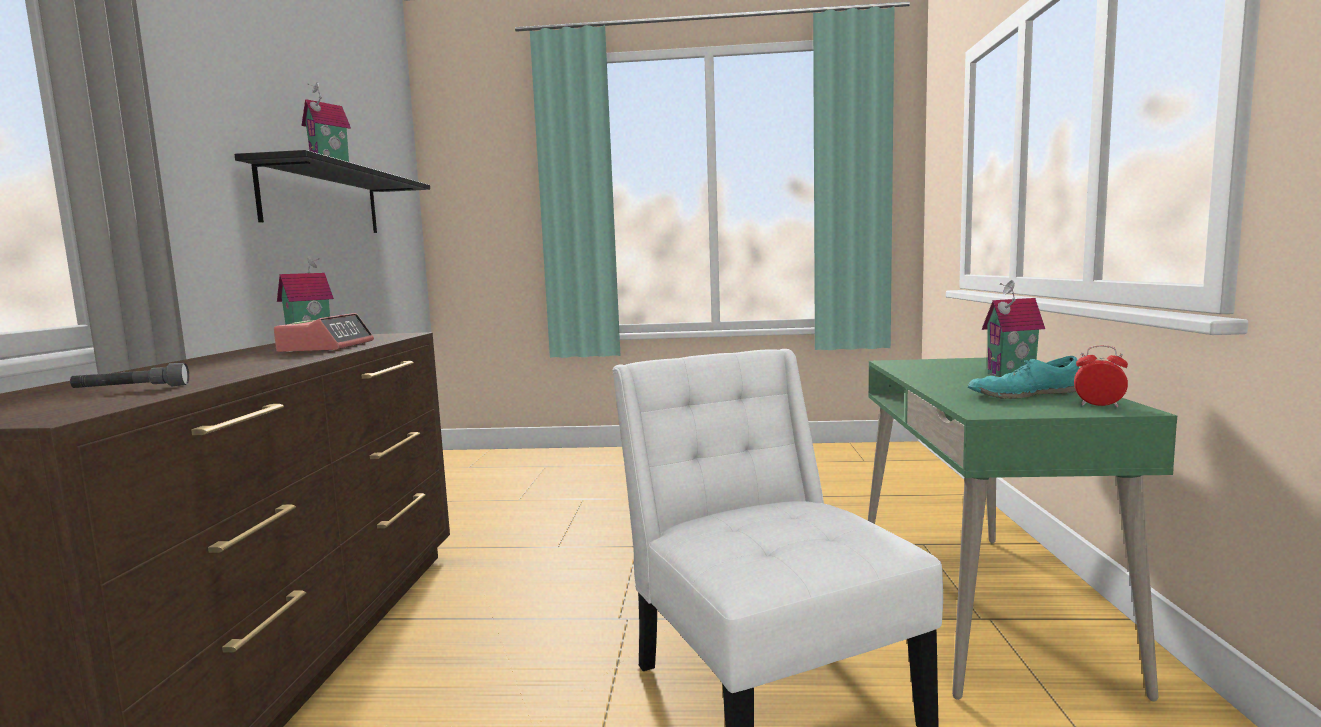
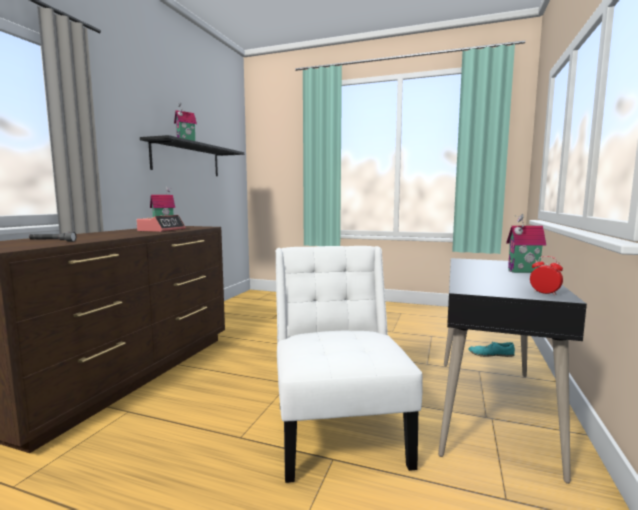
camera: 15 degrees right, 0 degrees up
green desk [868,358,1177,701] -> black desk [438,258,587,484]
turquoise shoe [968,356,1080,399] -> turquoise shoe moved to [468,342,515,357]

